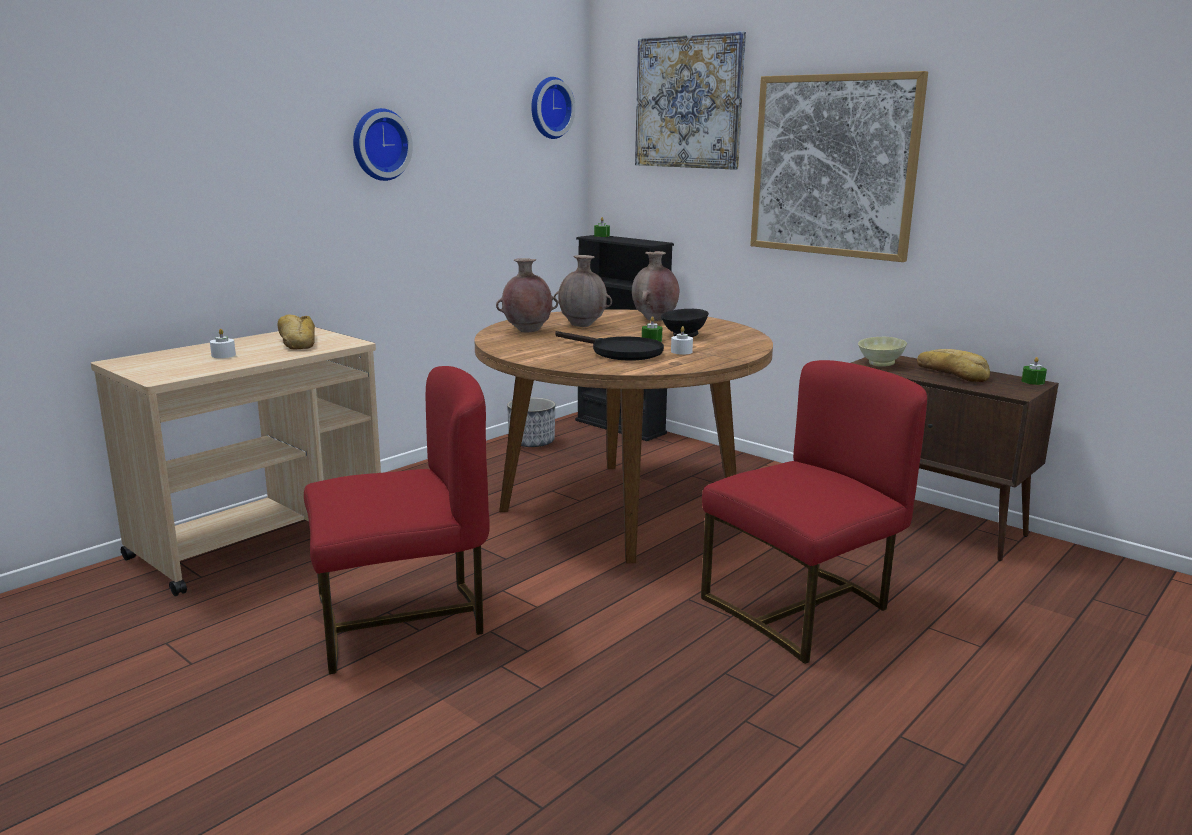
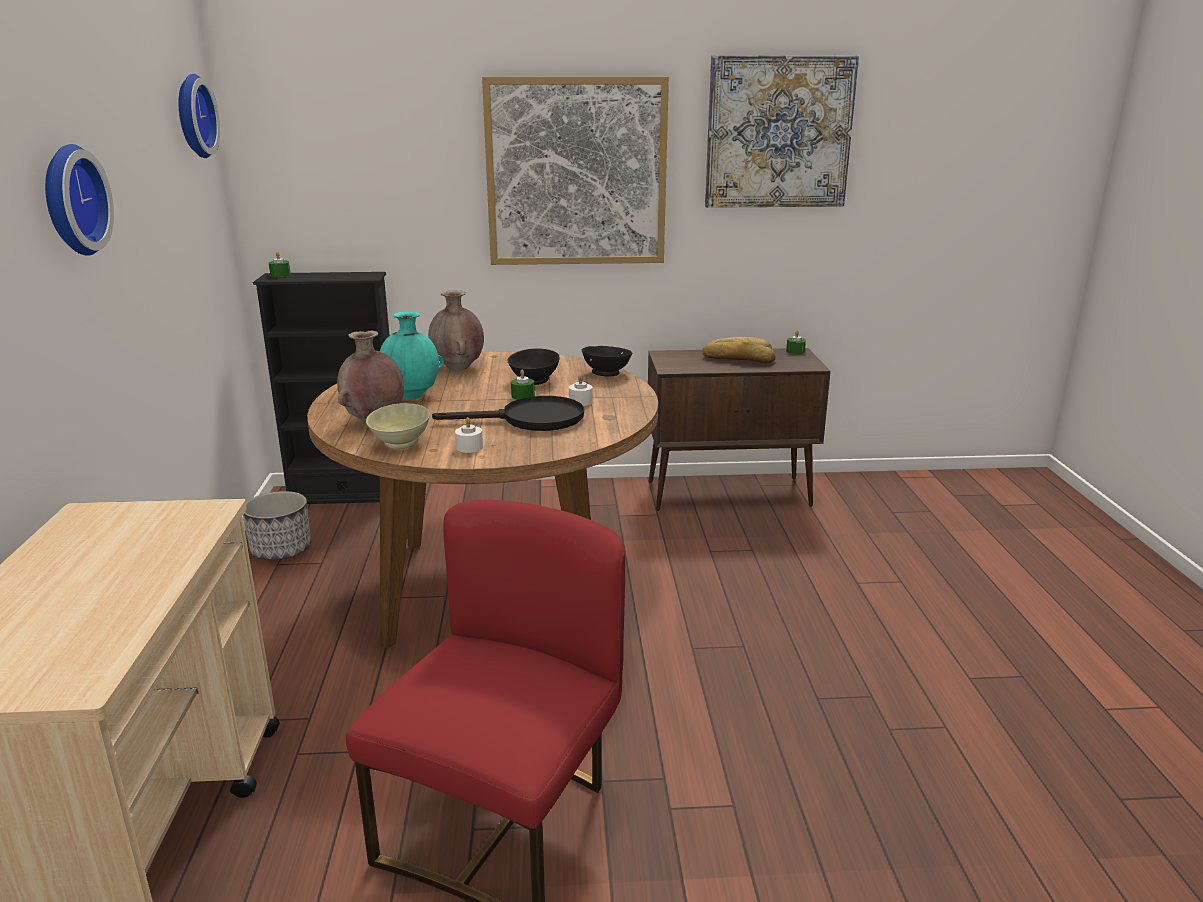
camera: 45 degrees left, 5 degrees up
white candle [210,329,236,358] -> white candle moved to [455,417,483,453]
bread [278,314,315,349] -> none
brown vase [554,255,612,327] -> turquoise vase [380,311,444,400]
picture [635,31,746,170] -> picture moved to [705,55,859,208]
red chair [701,360,927,664] -> none
beige bowl [858,337,907,367] -> beige bowl moved to [366,403,430,449]
none -> black bowl [582,346,632,376]

